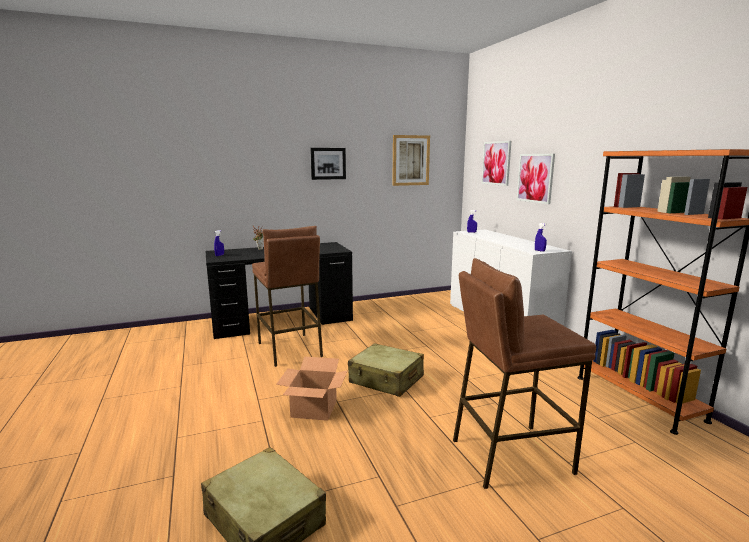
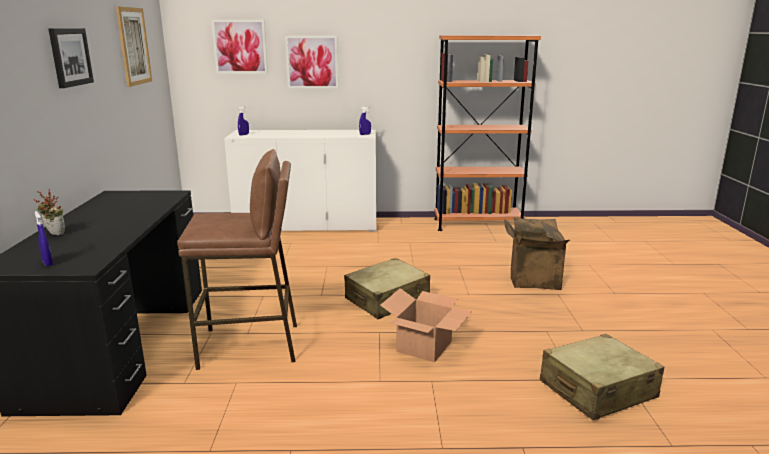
camera: 70 degrees left, 5 degrees up
brown stool [453,258,596,489] -> cardboard box [505,217,570,290]

